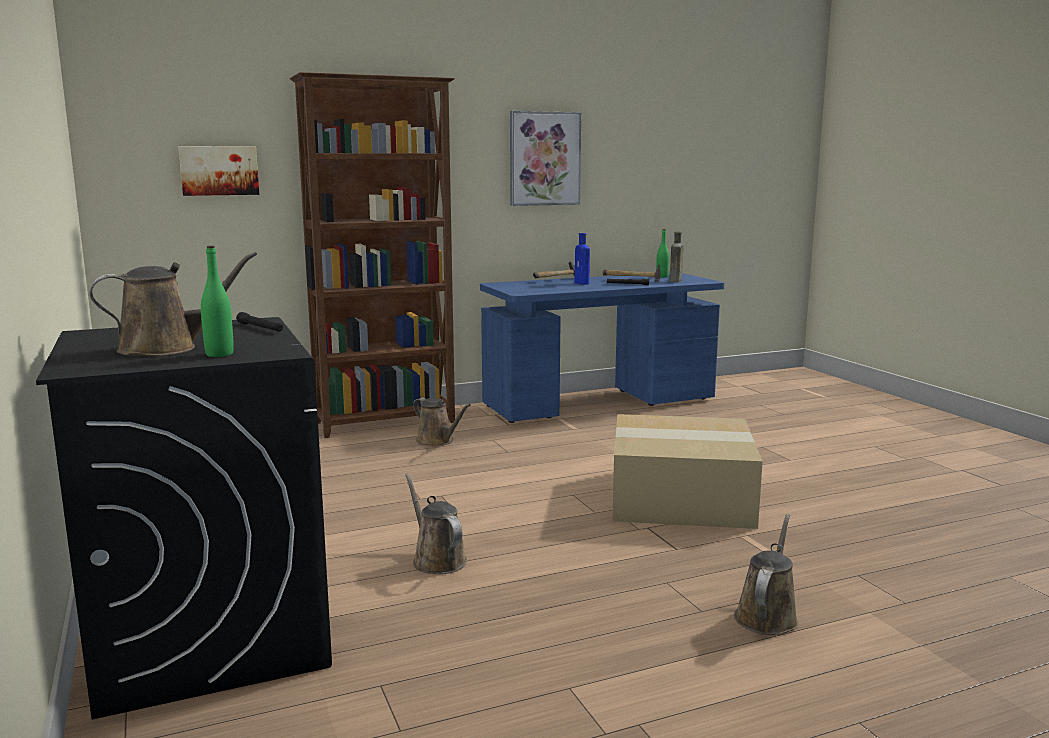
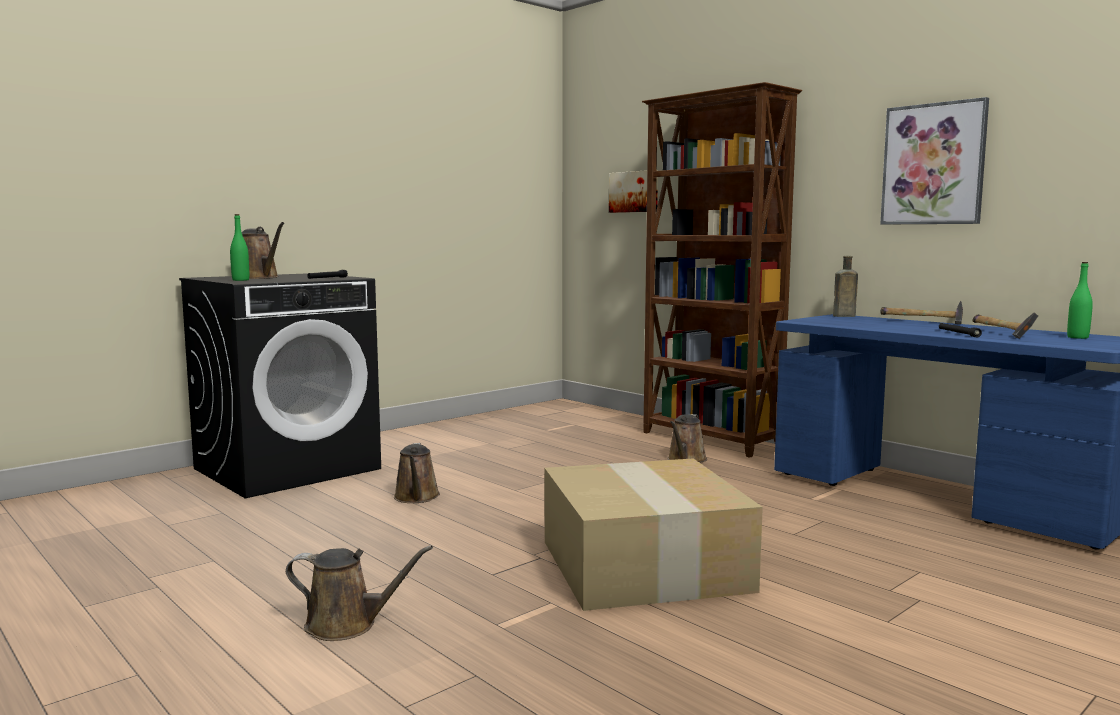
camera: 70 degrees right, 5 degrees down
brown watering can [405,473,467,574] -> brown watering can turned 135 degrees clockwise [394,443,440,503]
blue bottle [574,233,590,285] -> none
brown bottle [669,232,683,282] -> brown bottle moved to [833,256,858,317]

